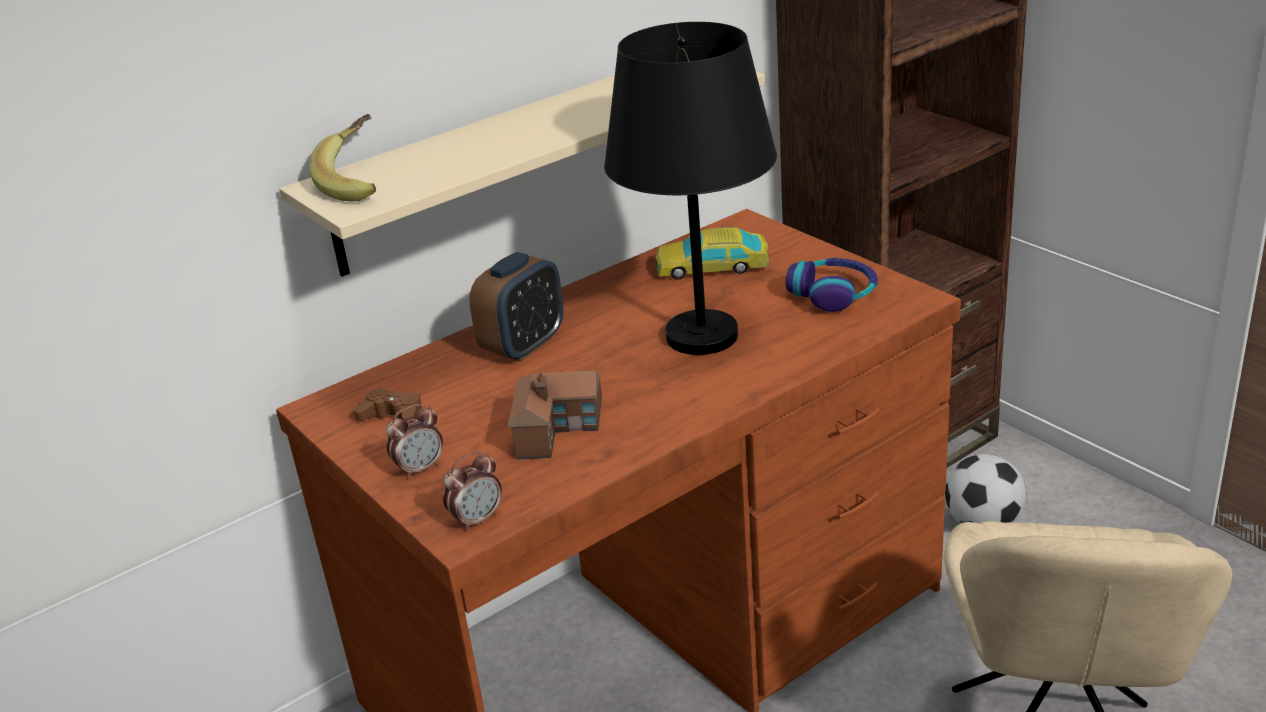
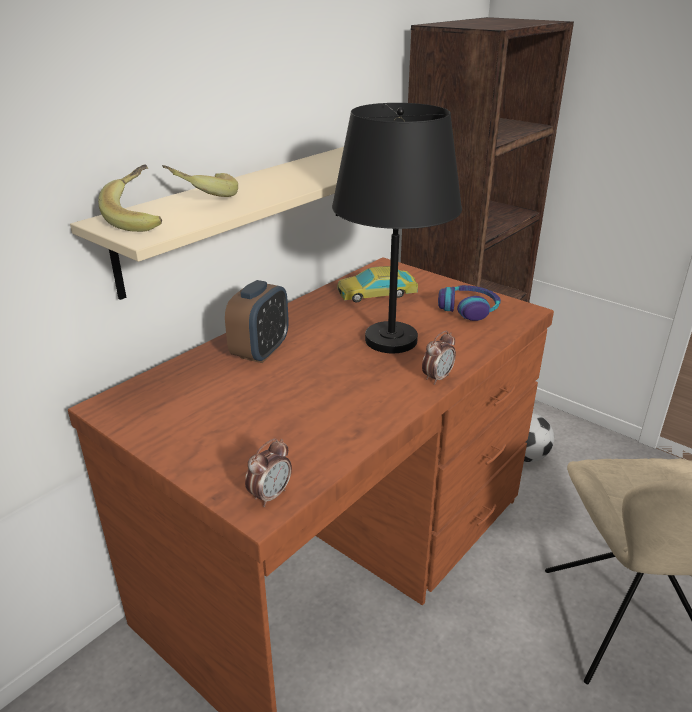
camera: 15 degrees left, 0 degrees up
brown game controller [354,388,422,421] -> none
alarm clock [386,404,443,479] -> alarm clock moved to [422,331,456,385]
toy house [508,370,602,460] -> none
none -> banana [162,165,238,197]

